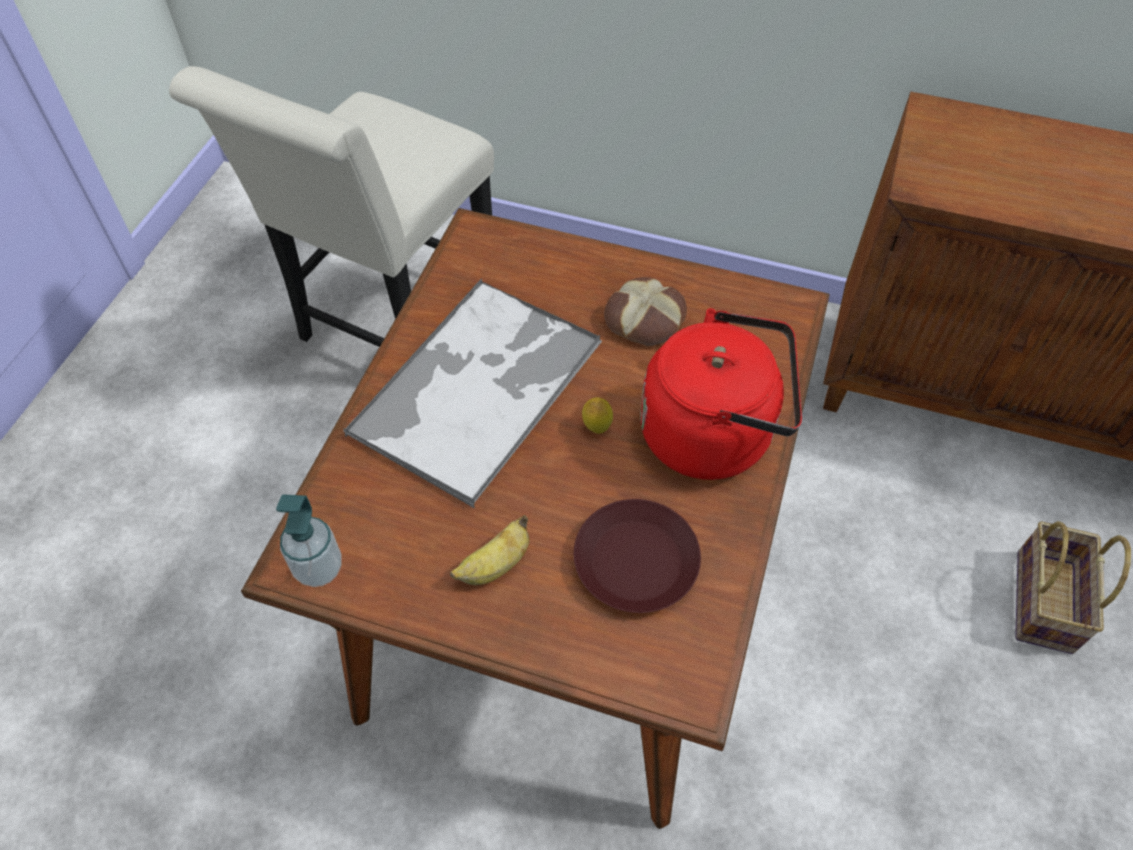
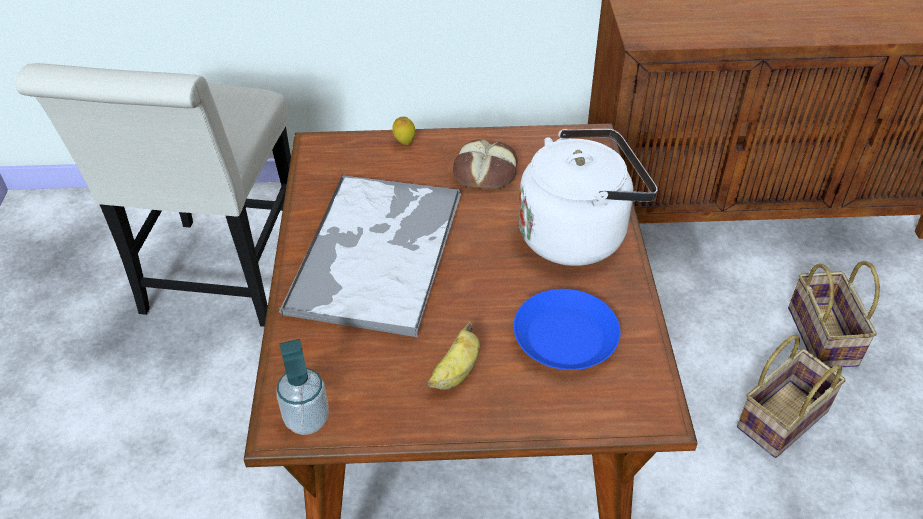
camera: 20 degrees left, 10 degrees down
brown plate [574,499,701,613] -> blue plate [514,289,620,370]
lemon [582,397,613,434] -> lemon moved to [392,117,415,145]
red kettle [640,308,802,480] -> white kettle [518,129,658,266]
none -> basket [737,335,846,458]

